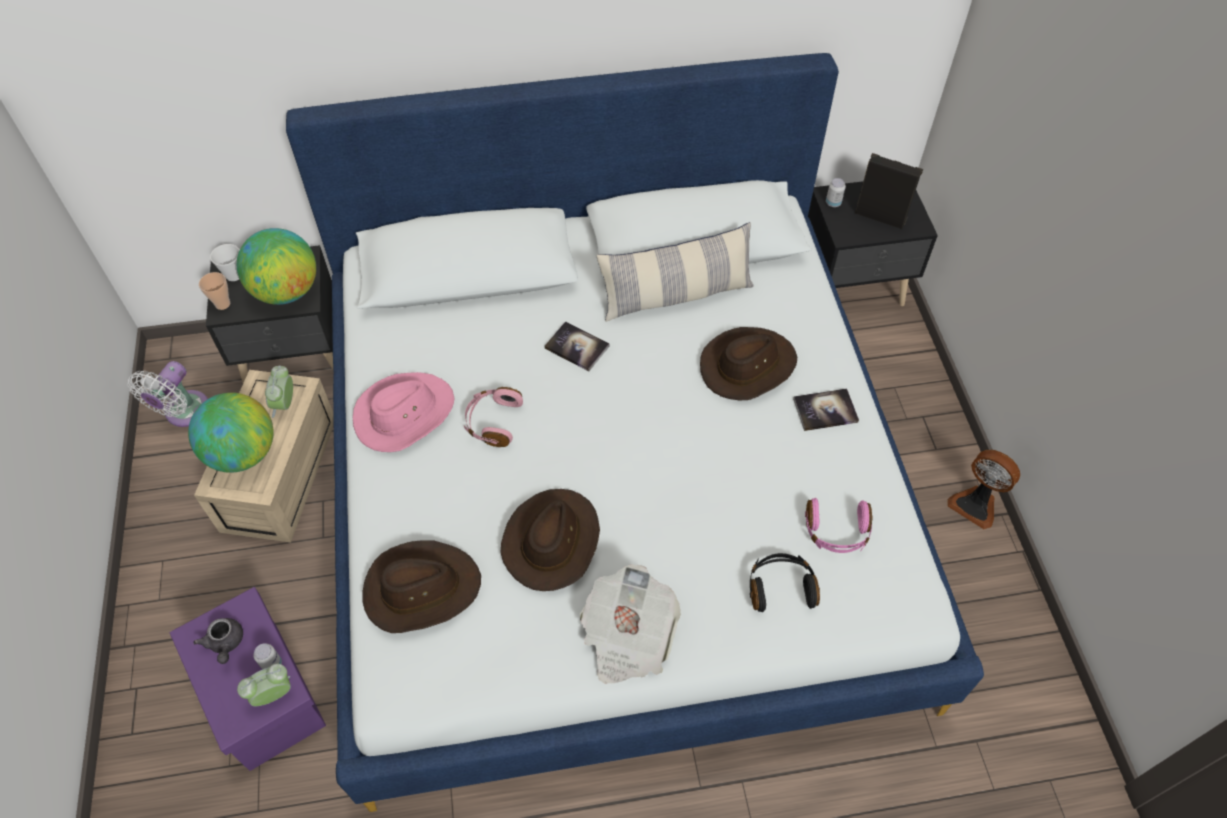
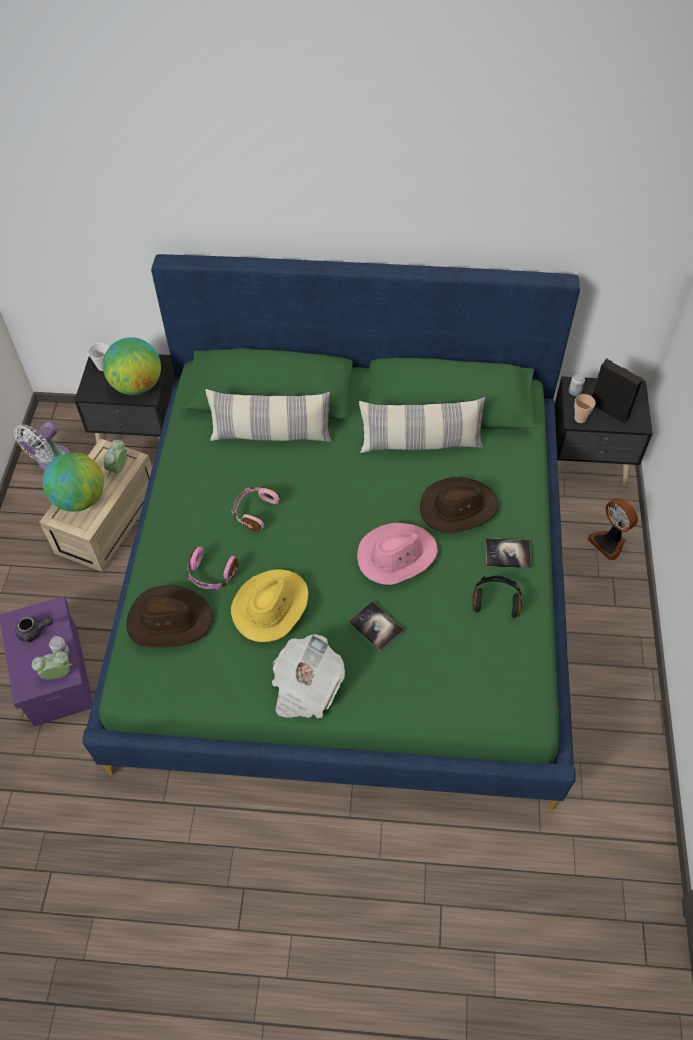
camera: 15 degrees right, 0 degrees up
grey teapot [194,618,243,664] -> grey teapot turned 90 degrees counterclockwise [15,616,53,642]
cup [199,272,230,310] -> cup moved to [574,394,596,423]
white bed [286,53,984,812] -> green bed [82,254,580,810]
pink hat [353,372,455,452] -> pink hat moved to [357,523,438,585]
brown hat [500,489,600,591] -> yellow hat [231,569,308,642]
book [544,321,610,371] -> book moved to [349,601,404,652]
black headphones [750,553,820,612] -> black headphones moved to [472,576,523,618]
pink headphones [805,498,873,553] -> pink headphones moved to [187,547,238,590]
fan [947,450,1020,529] -> fan moved to [588,498,638,560]
none -> pillow [205,389,332,442]

